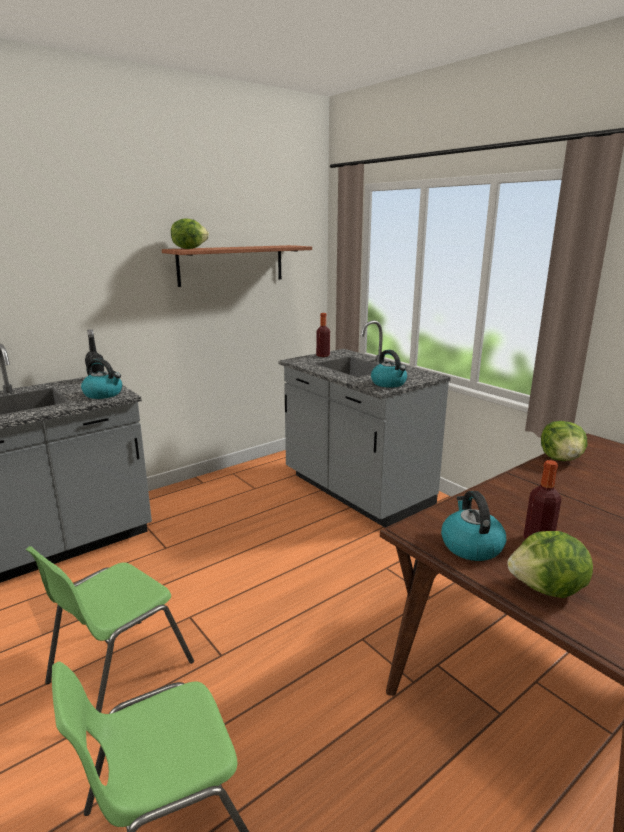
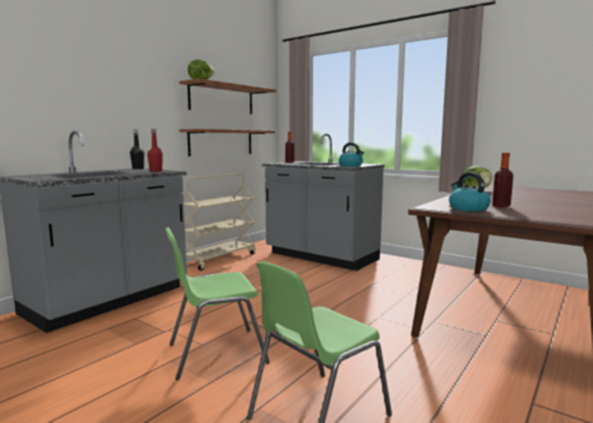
camera: 15 degrees left, 10 degrees down
green chair [26,546,194,713] -> green chair turned 45 degrees clockwise [165,227,270,380]
kettle [81,358,122,399] -> red bottle [147,129,163,172]
lettuce [507,531,593,598] -> none
none -> shelf [179,129,275,156]
none -> beige cart [183,173,256,271]

